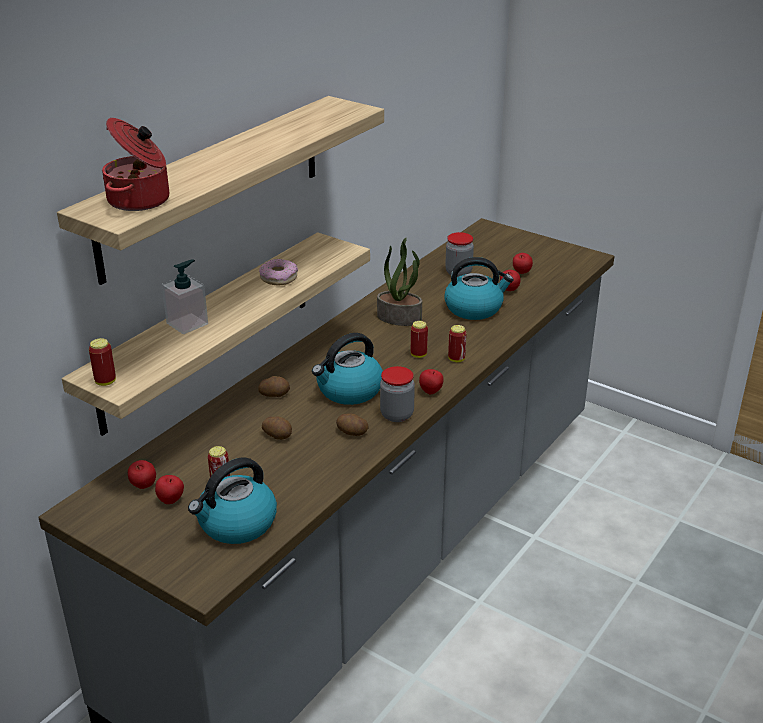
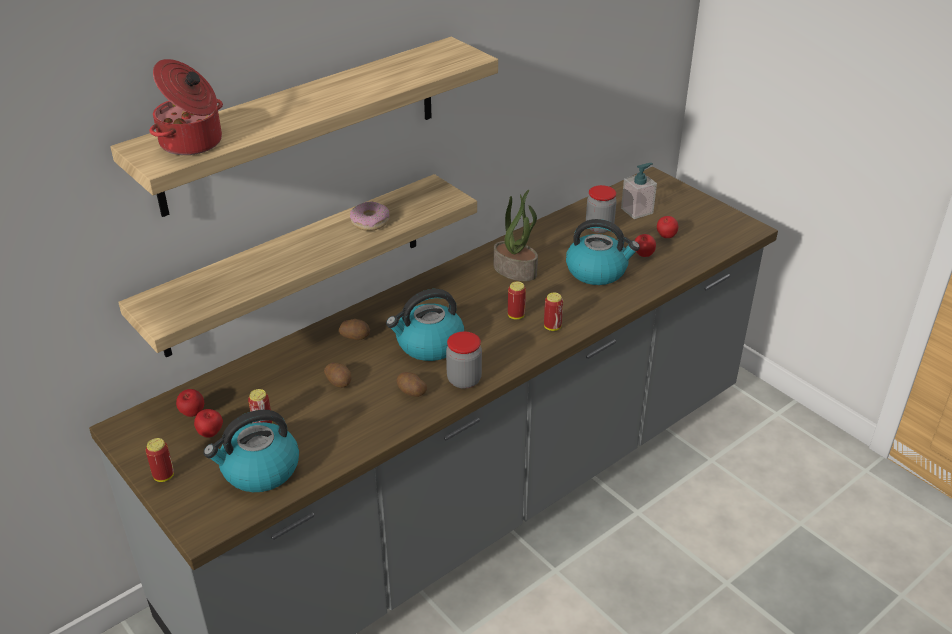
camera: 15 degrees right, 5 degrees up
can [89,338,116,386] -> can moved to [146,438,174,482]
soap dispenser [162,259,208,334] -> soap dispenser moved to [621,163,657,219]
apple [419,369,443,395] -> none

